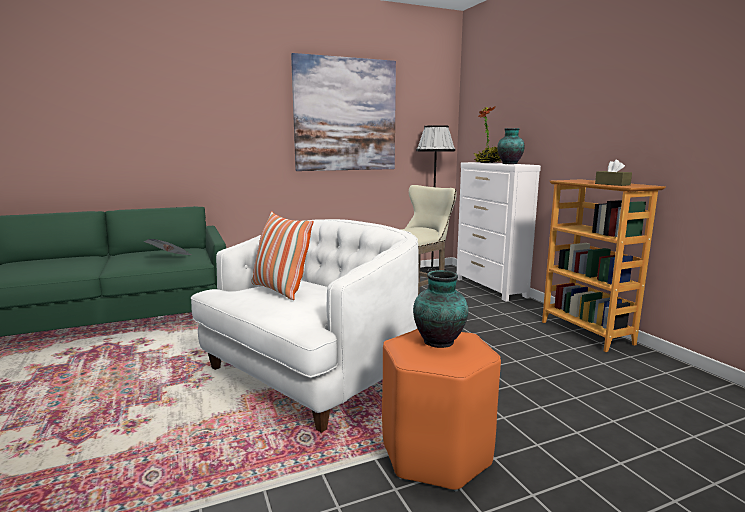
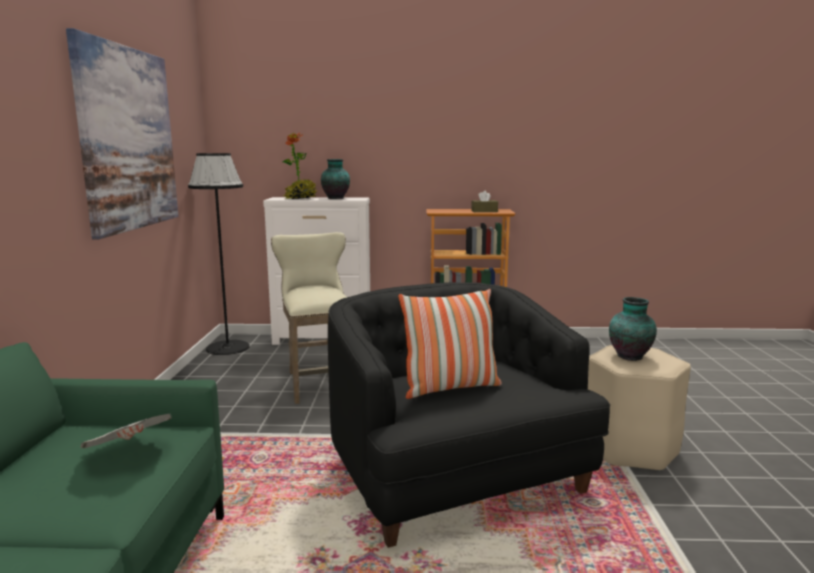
camera: 65 degrees left, 0 degrees up
white armchair [191,219,419,433] -> black armchair [328,282,610,548]
orange stool [382,329,501,492] -> beige stool [588,345,691,472]

